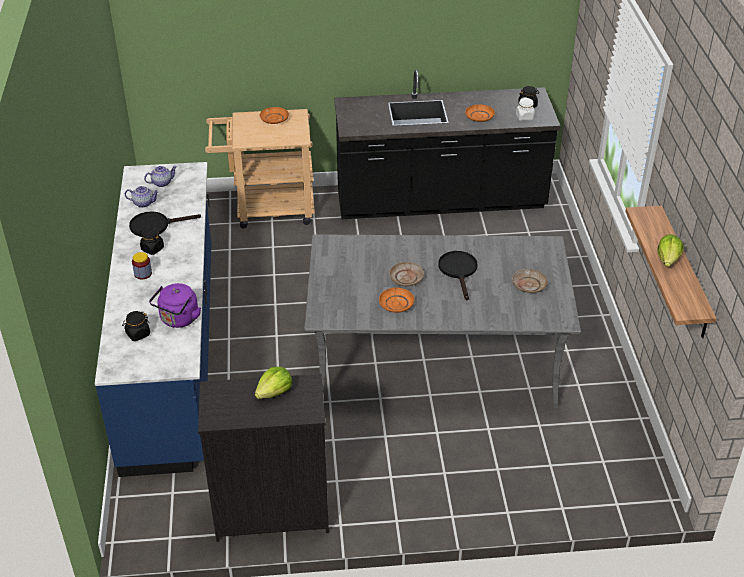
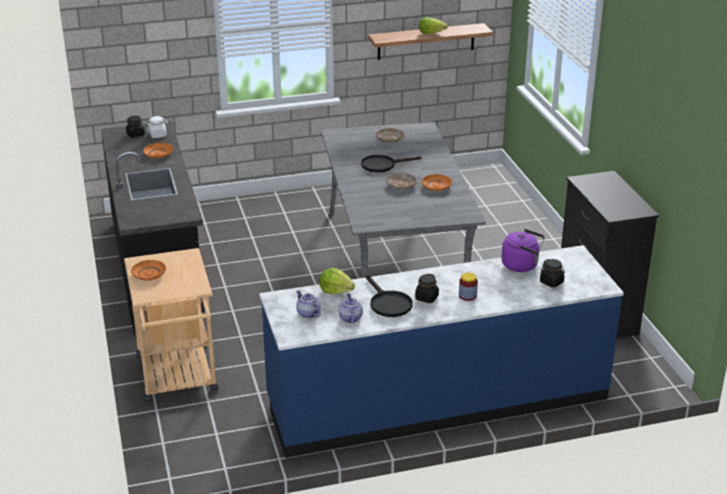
camera: 100 degrees left, 10 degrees down
lettuce [255,367,292,399] -> lettuce moved to [320,267,355,294]

